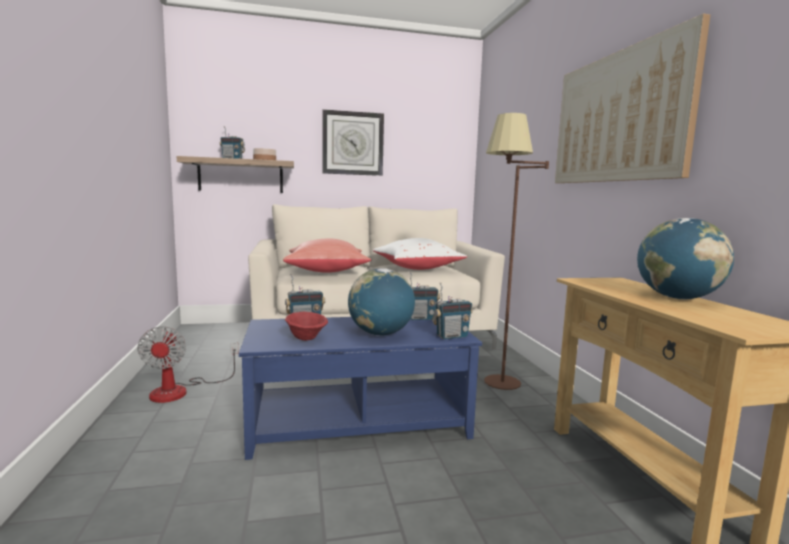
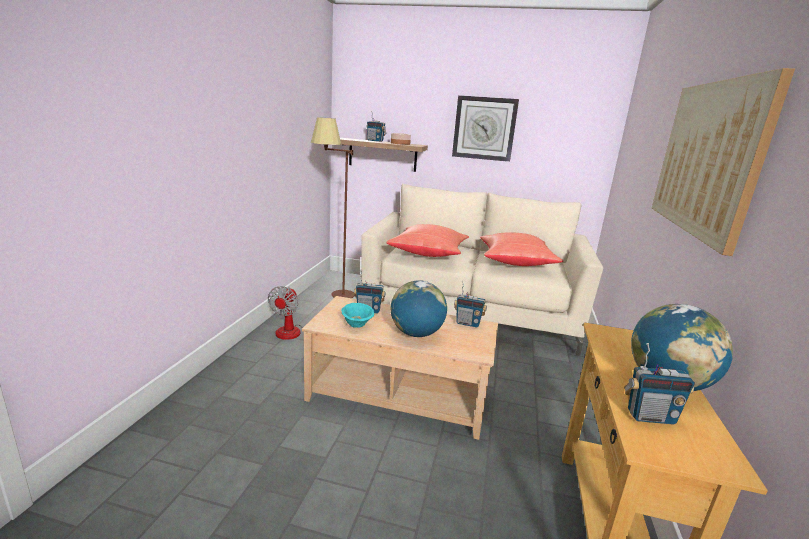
camera: 25 degrees right, 10 degrees up
blue coffee table [239,317,482,460] -> beige coffee table [302,296,498,440]
red bowl [285,312,328,341] -> turquoise bowl [341,303,374,328]
white pillow [373,238,467,270] -> red pillow [480,233,564,266]
radio [432,282,473,339] -> radio moved to [624,343,695,424]
brown floor lamp [484,113,549,390] -> brown floor lamp moved to [311,117,355,298]

